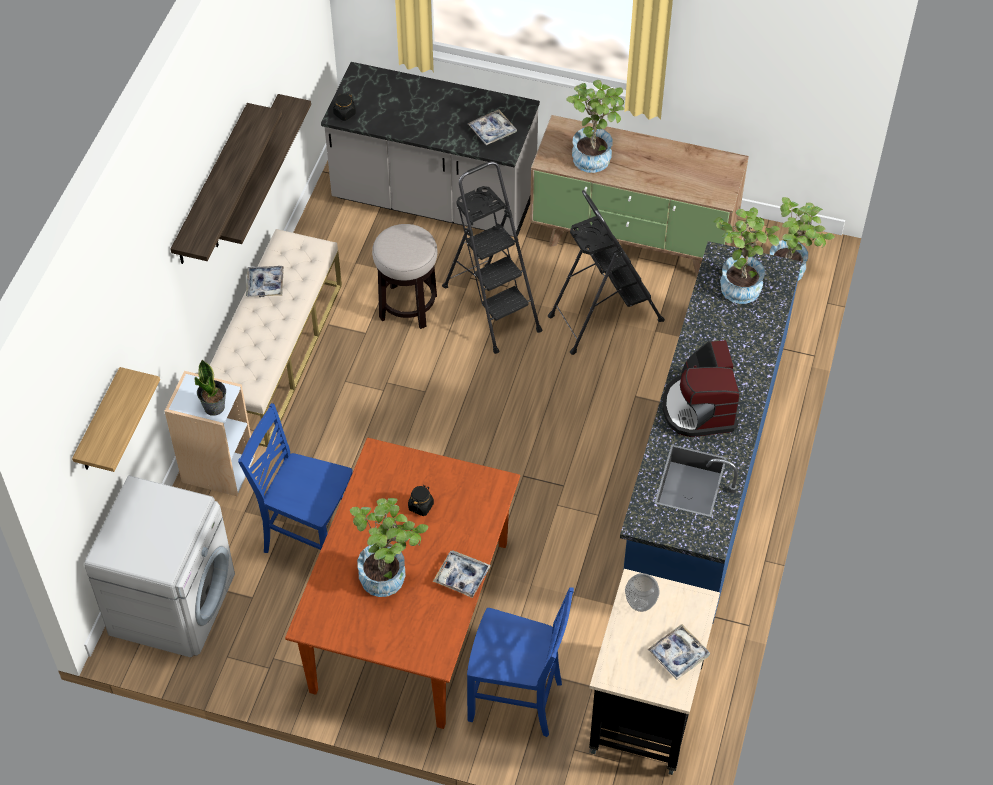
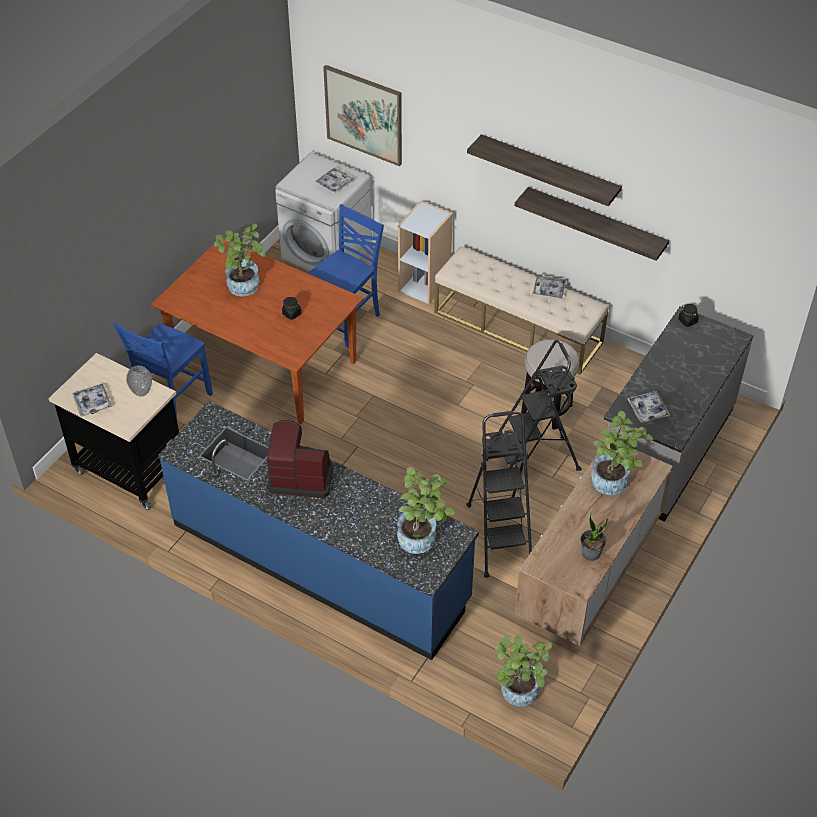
camera: 105 degrees right, 5 degrees down
shelf [72,367,160,472] -> picture [323,65,402,166]
potted plant [195,359,226,416] -> potted plant moved to [580,512,608,561]
tray [433,550,491,598] -> tray moved to [315,168,354,193]

